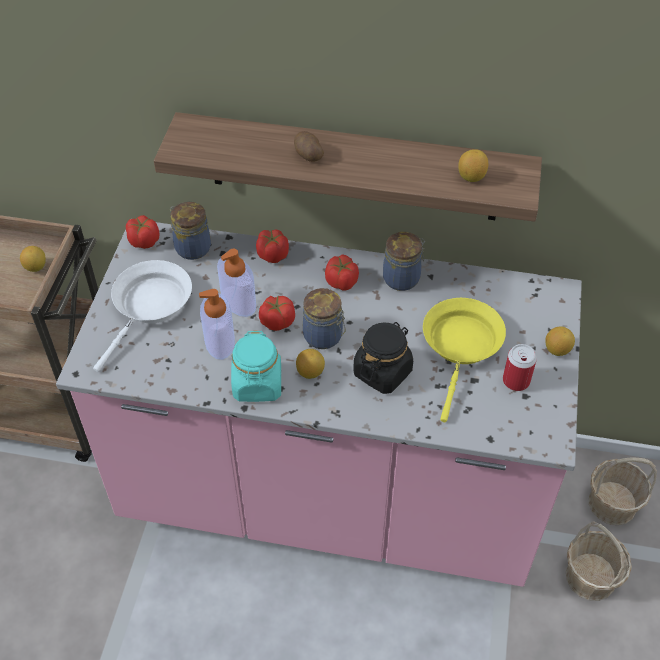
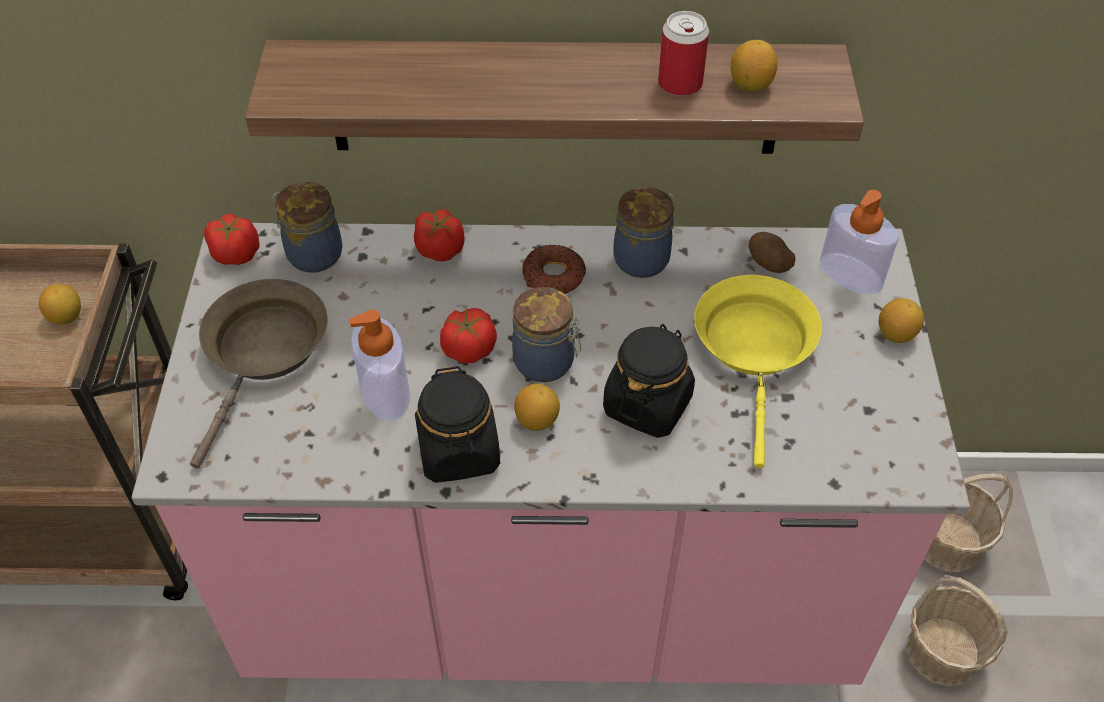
camera: 10 degrees left, 0 degrees up
white frying pan [93,260,192,372] -> brown frying pan [190,279,328,469]
soap dispenser [217,249,256,317] -> soap dispenser moved to [820,190,899,294]
turquoise jar [231,330,281,402] -> black jar [415,366,500,483]
potato [294,131,324,162] -> potato moved to [749,232,796,273]
tomato [325,254,359,291] -> donut [522,245,586,294]
can [503,344,537,391] -> can moved to [658,11,709,96]

